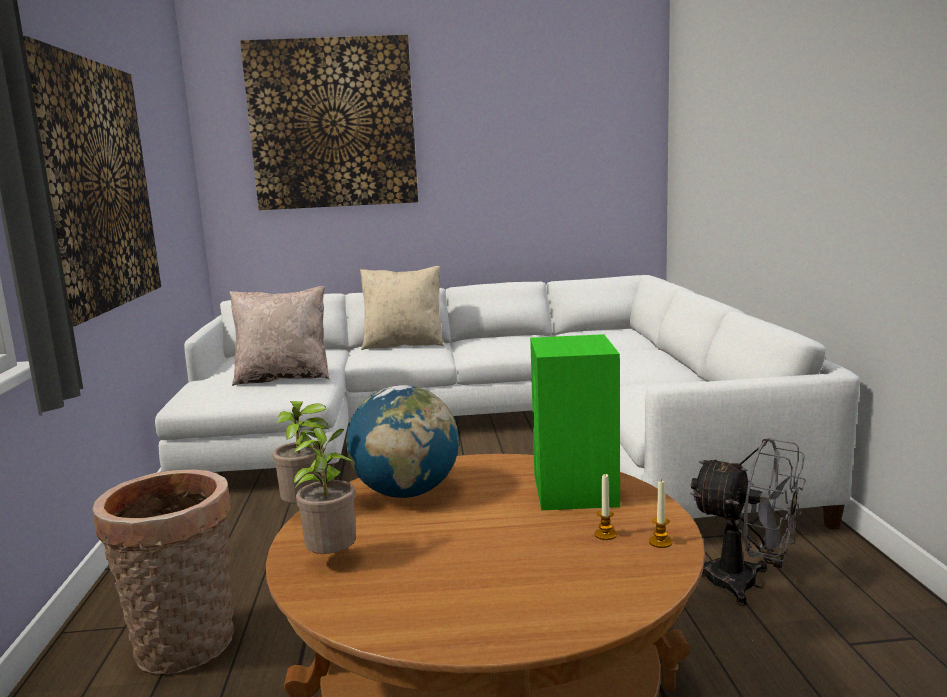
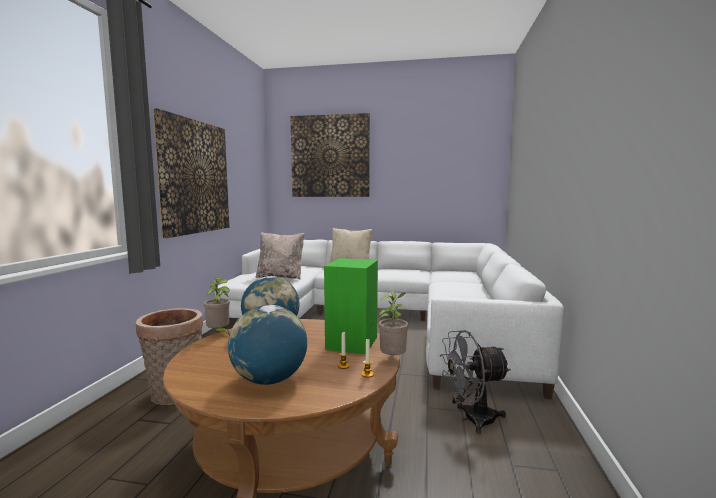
camera: 15 degrees right, 5 degrees down
potted plant [292,427,356,554] -> potted plant moved to [379,291,409,355]
grey fan [689,438,806,606] -> grey fan turned 120 degrees clockwise [440,330,511,434]
none -> globe [228,305,307,385]

